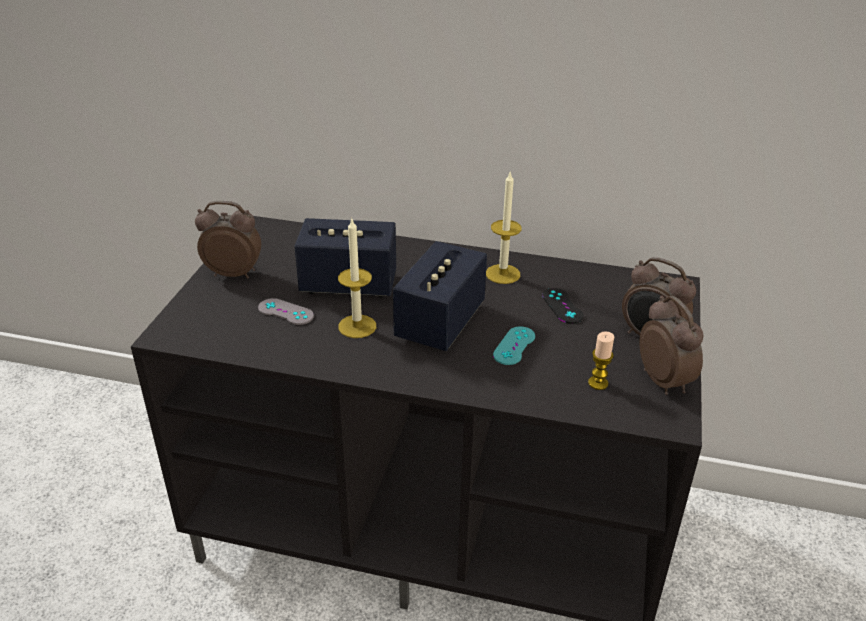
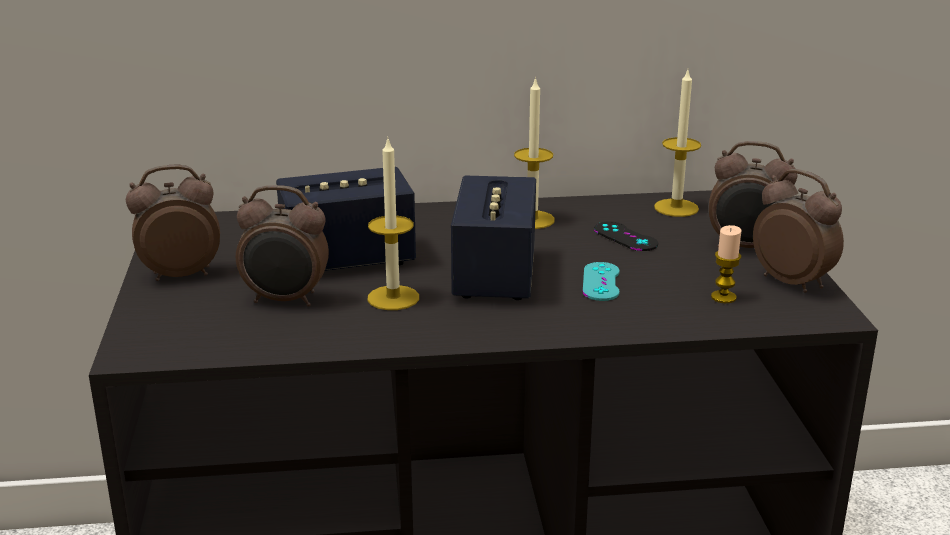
camera: 20 degrees left, 10 degrees down
grey game controller [258,298,314,325] -> alarm clock [236,185,329,307]
none -> candle [654,70,701,217]

